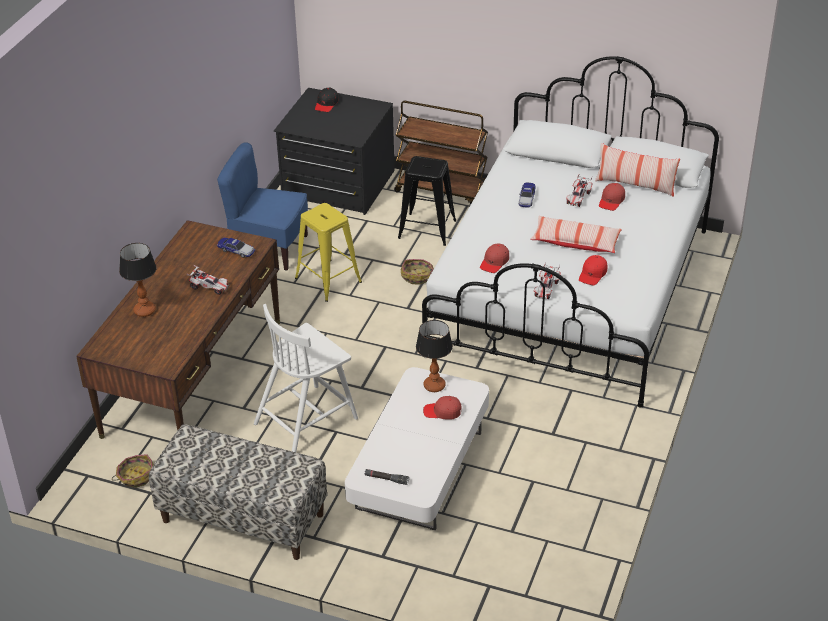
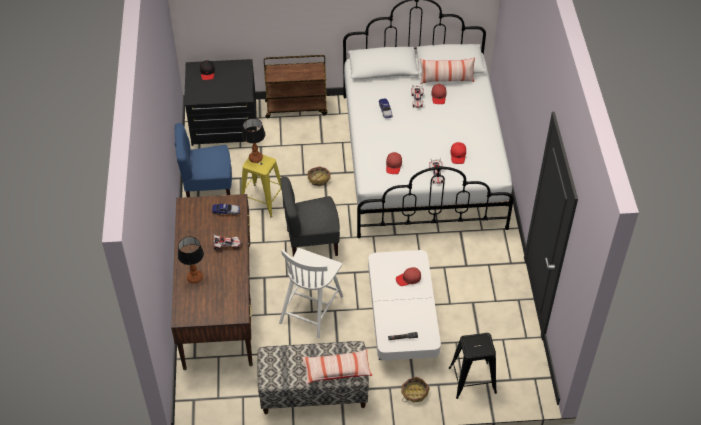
camera: 25 degrees left, 10 degrees up
basket [112,454,154,488] -> basket moved to [401,377,430,402]
black stool [398,156,456,246] -> black stool moved to [449,333,497,399]
table lamp [416,320,453,392] -> table lamp moved to [242,118,265,163]
pillow [530,216,622,253] -> pillow moved to [302,349,372,384]
none -> grey chair [280,177,340,257]

